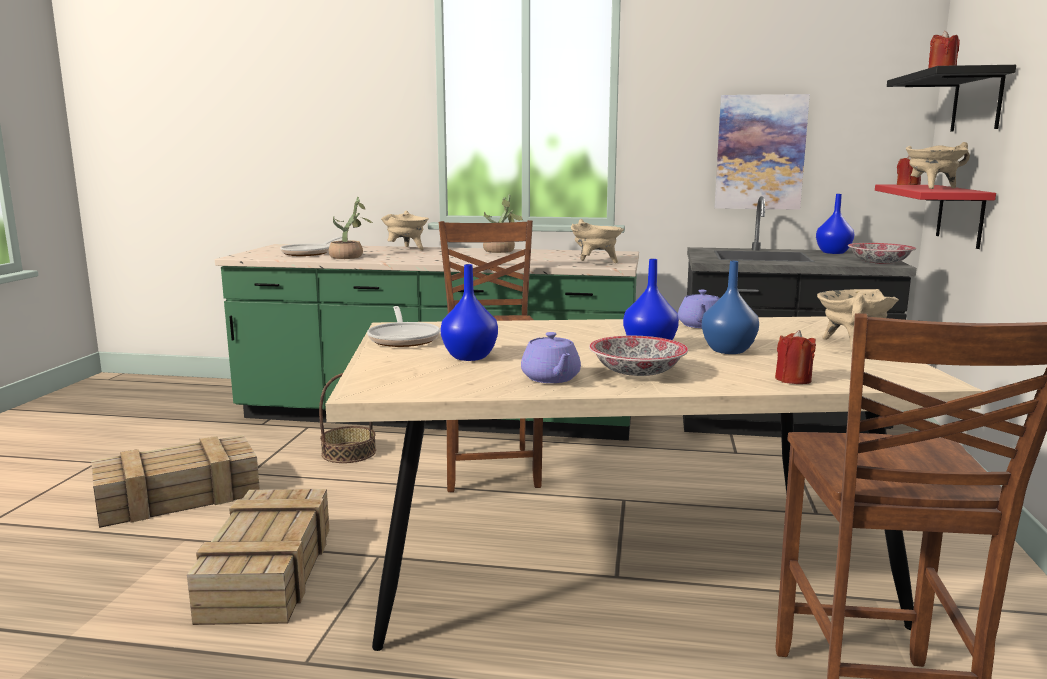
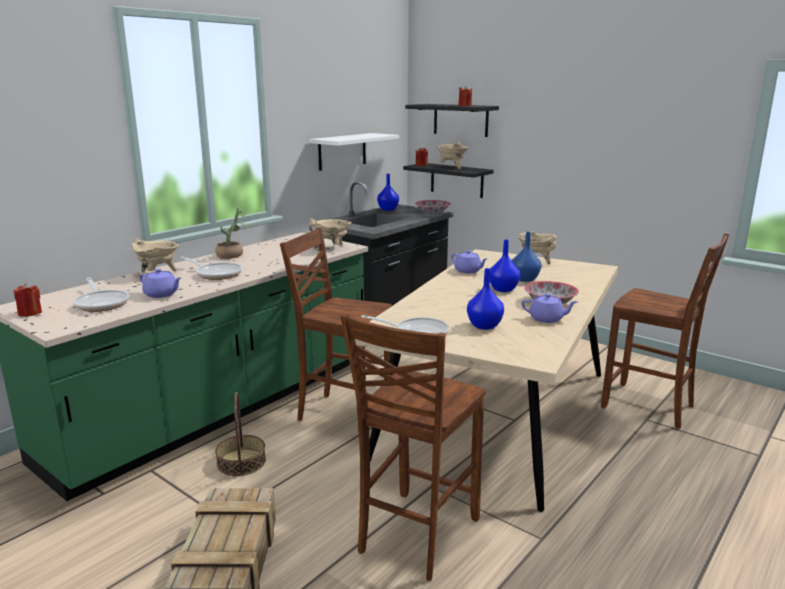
camera: 60 degrees left, 5 degrees up
crate [187,489,330,625] -> brown chair [340,314,486,581]
potted plant [329,197,374,259] -> purple teapot [139,269,181,298]
picture [714,94,810,210] -> white shelf [309,133,399,171]
red candle [775,330,816,384] -> red candle moved to [14,283,42,317]
red shelf [875,184,996,249] -> black shelf [403,163,494,198]
none -> frying pan [180,256,242,280]

